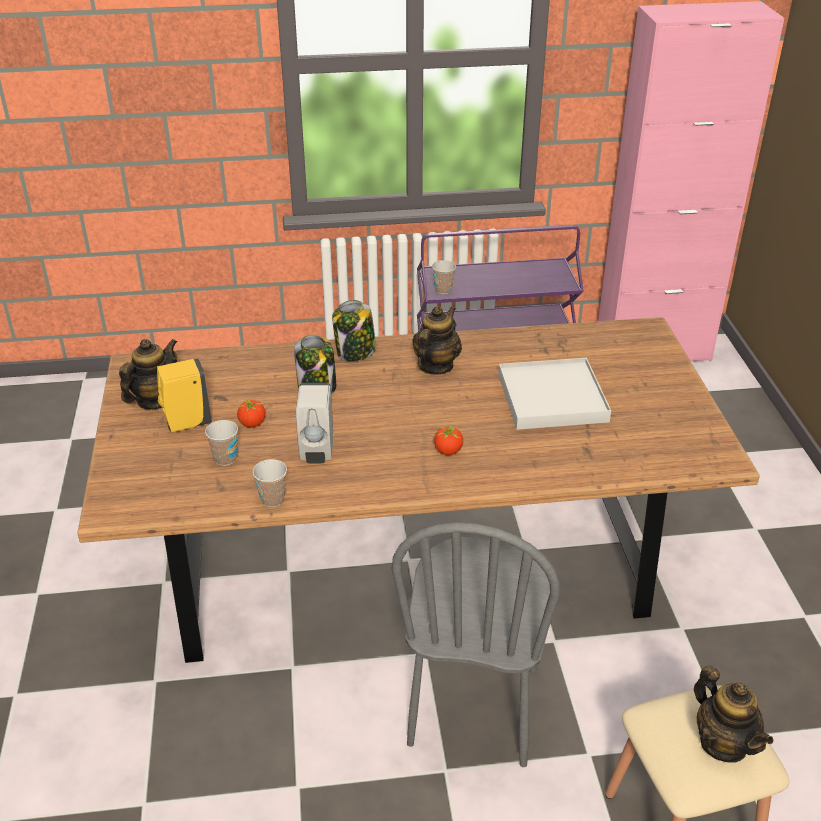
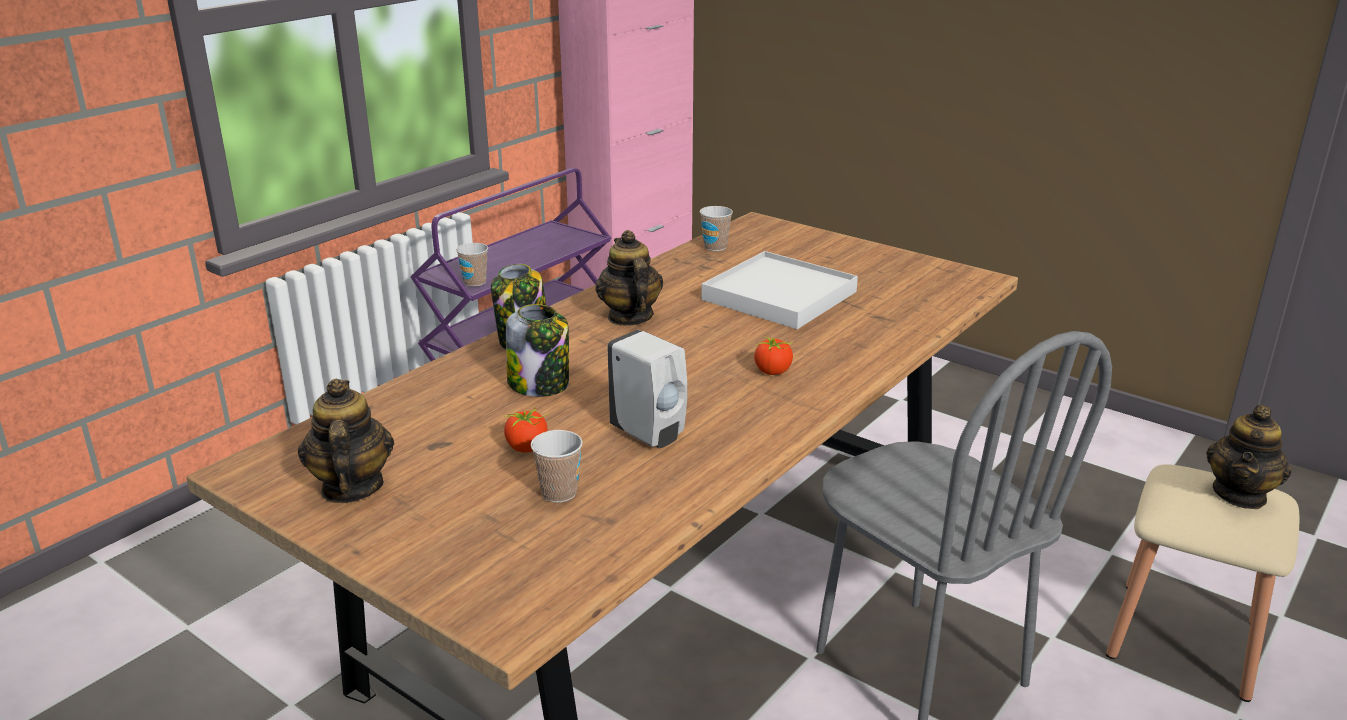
camera: 45 degrees left, 10 degrees down
yellow soap dispenser [157,359,212,432] -> none
cup [252,459,287,507] -> cup moved to [700,206,733,251]
teapot [694,666,773,763] -> teapot turned 105 degrees clockwise [1206,405,1291,509]

